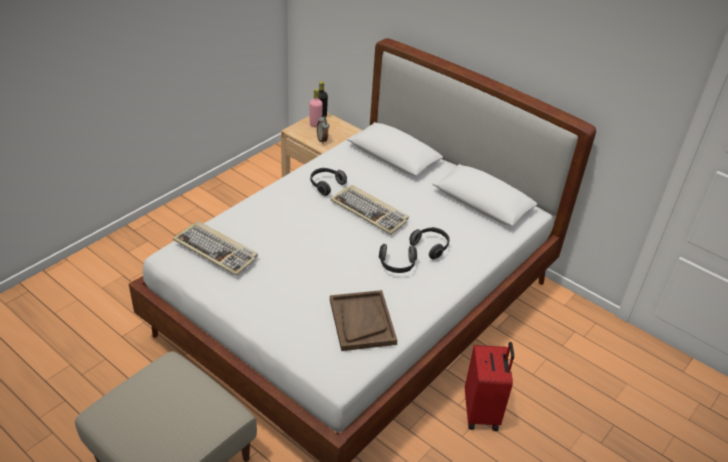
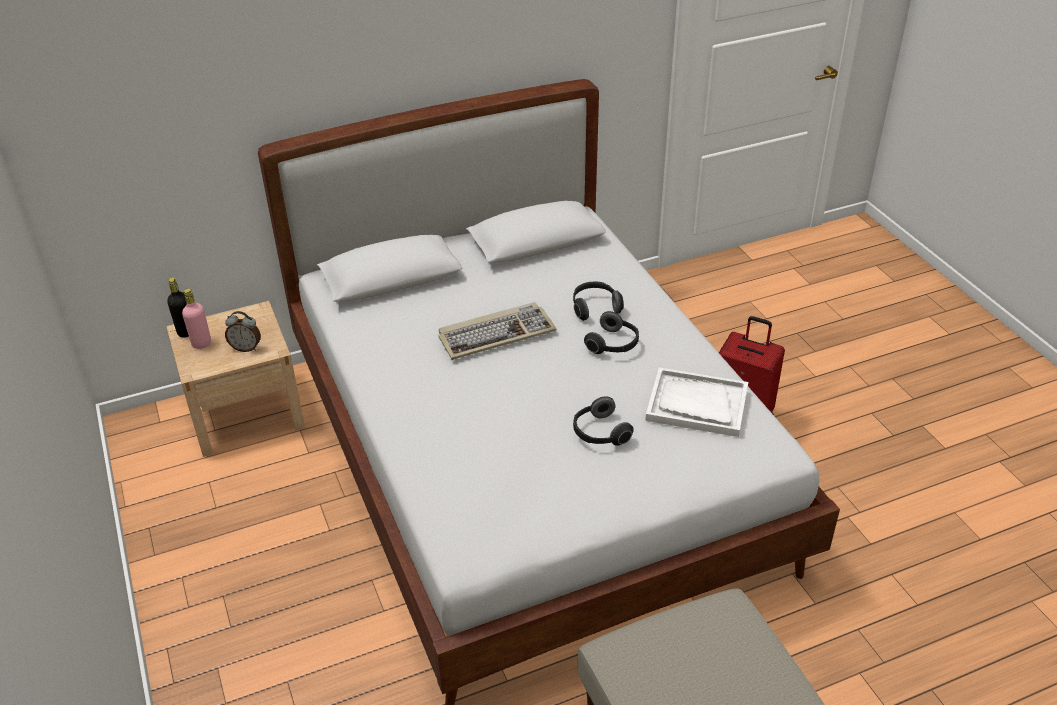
camera: 60 degrees left, 0 degrees up
keyboard [173,221,258,276] -> none
headphones [310,168,347,196] -> headphones moved to [573,396,634,446]
brown tray [330,290,397,351] -> white tray [645,368,748,437]

